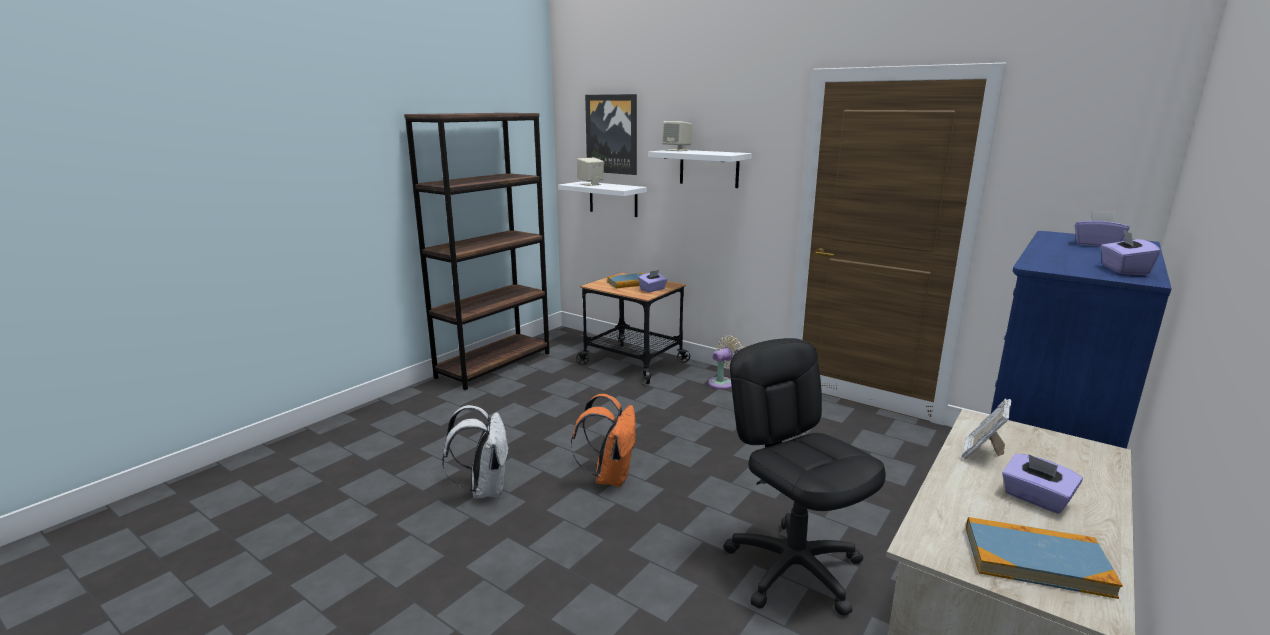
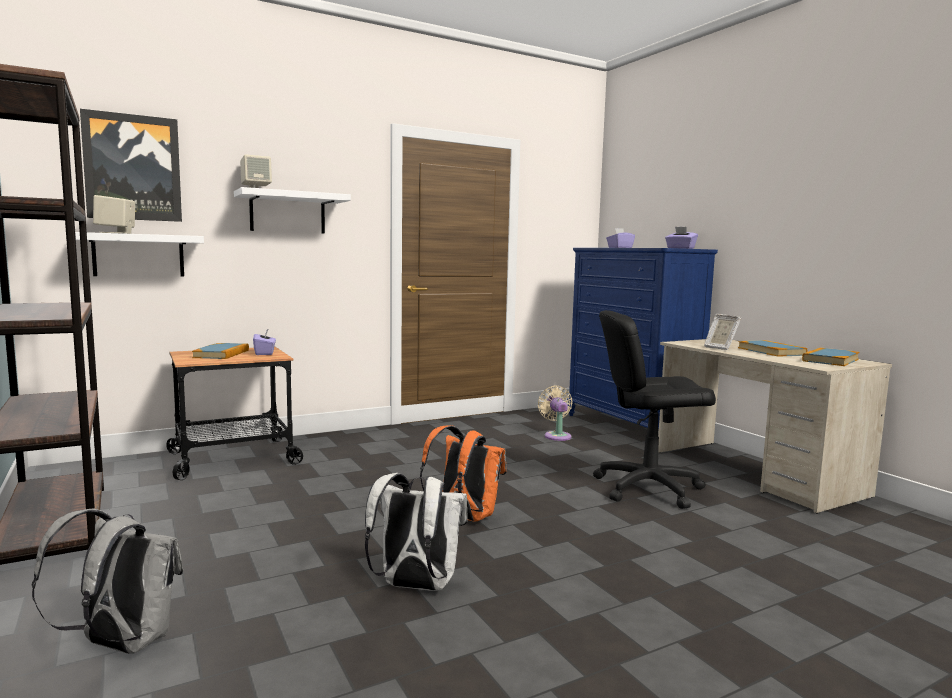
camera: 65 degrees left, 10 degrees down
beige fan [708,335,743,389] -> beige fan moved to [538,385,573,441]
purple tissue box [1002,454,1083,514] -> book [738,340,807,357]
none -> grey backpack [32,509,183,654]

